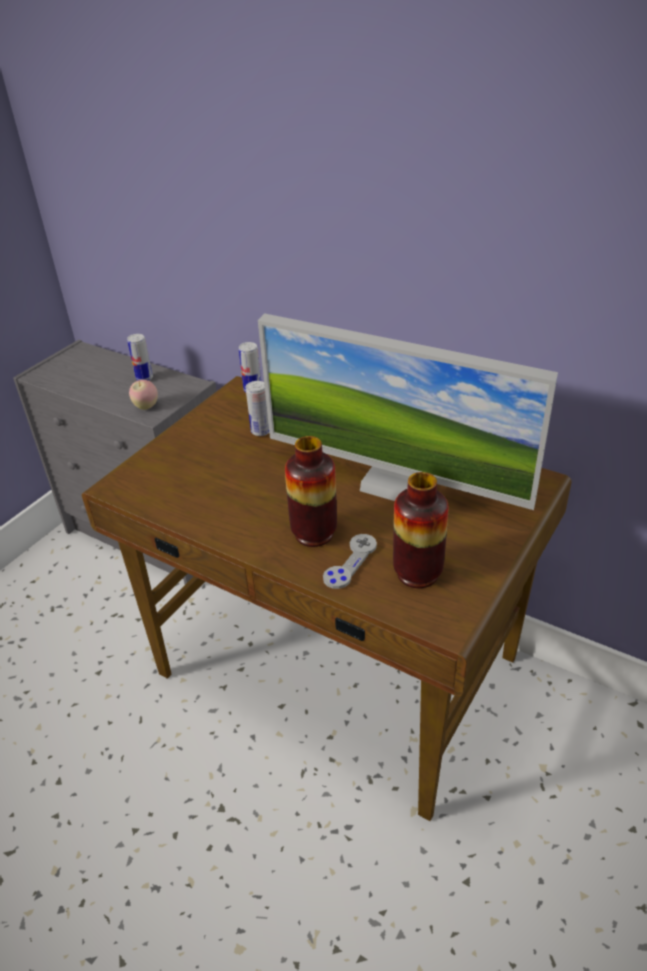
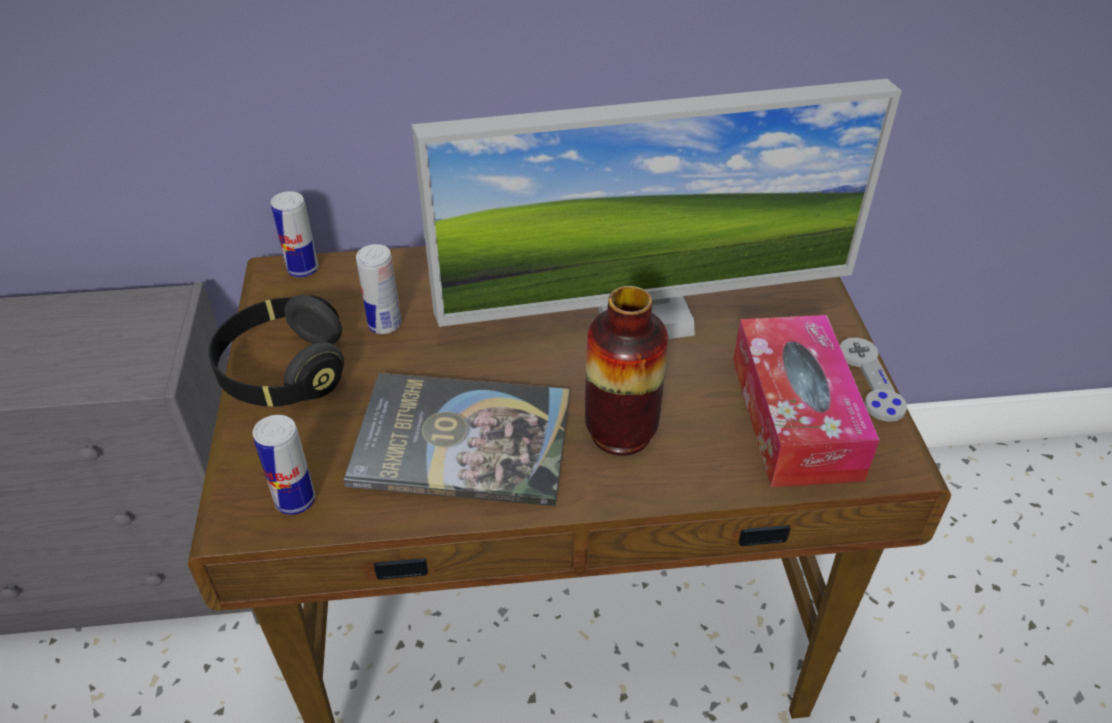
camera: 40 degrees left, 5 degrees up
can [127,334,153,381] -> can moved to [253,415,315,515]
apple [129,380,158,410] -> none
grey game controller [323,534,377,589] -> grey game controller moved to [840,337,907,422]
vase [393,472,449,588] -> tissue box [733,315,880,487]
none -> black headphones [209,295,344,407]
none -> book [344,373,570,506]

